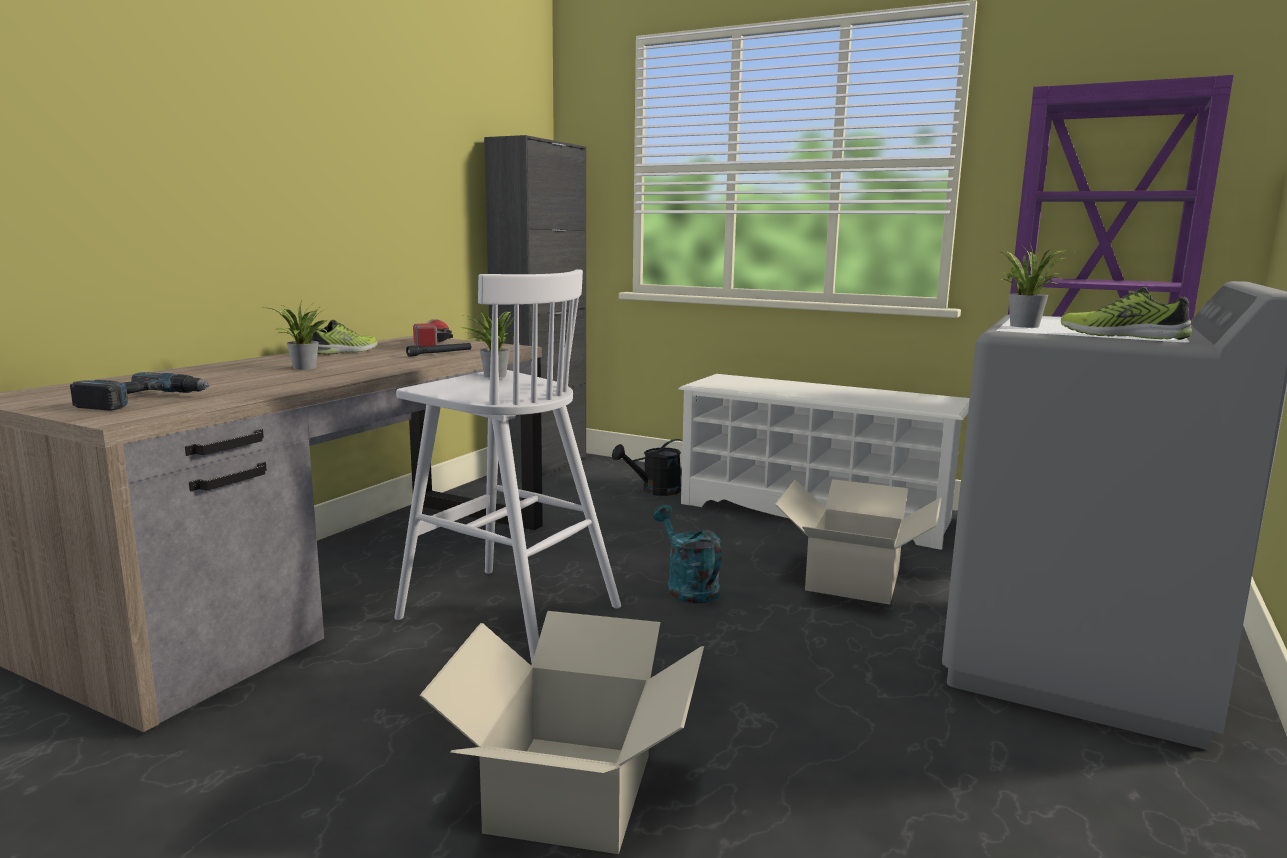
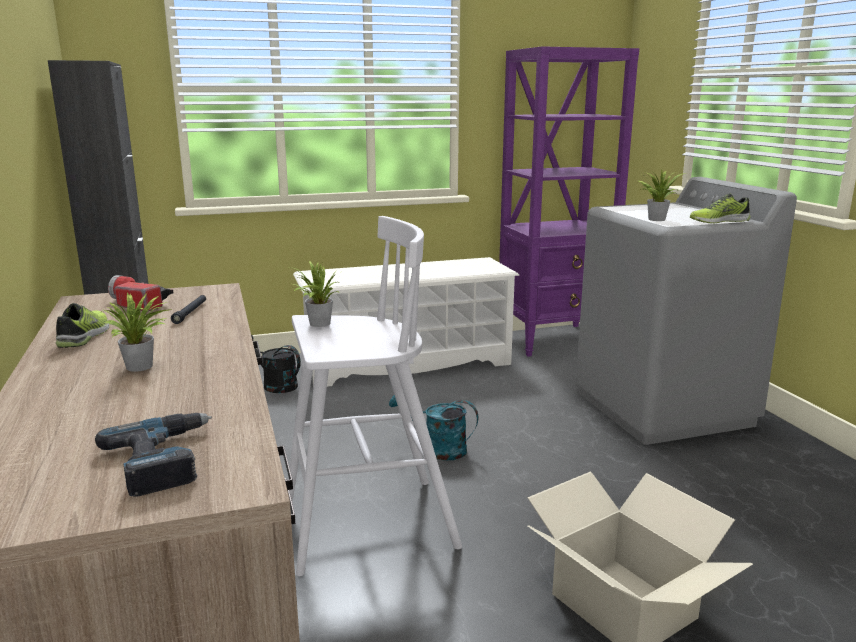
camera: 45 degrees left, 5 degrees up
black watering can [612,439,683,496] -> black watering can turned 105 degrees clockwise [251,335,301,393]
cardboard box [775,479,942,605] -> none

